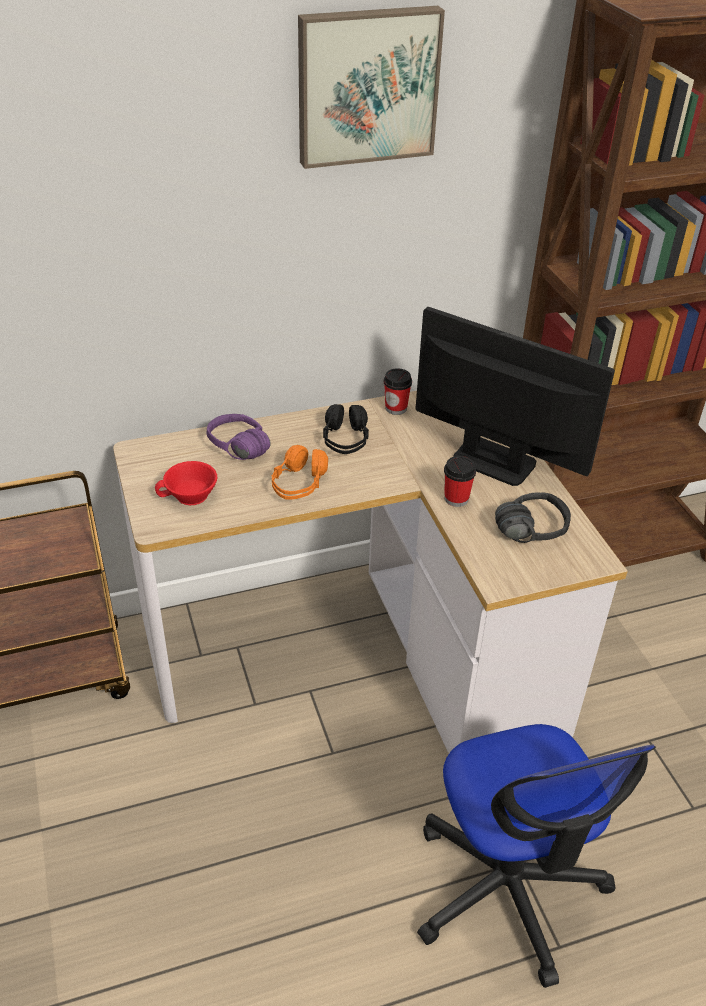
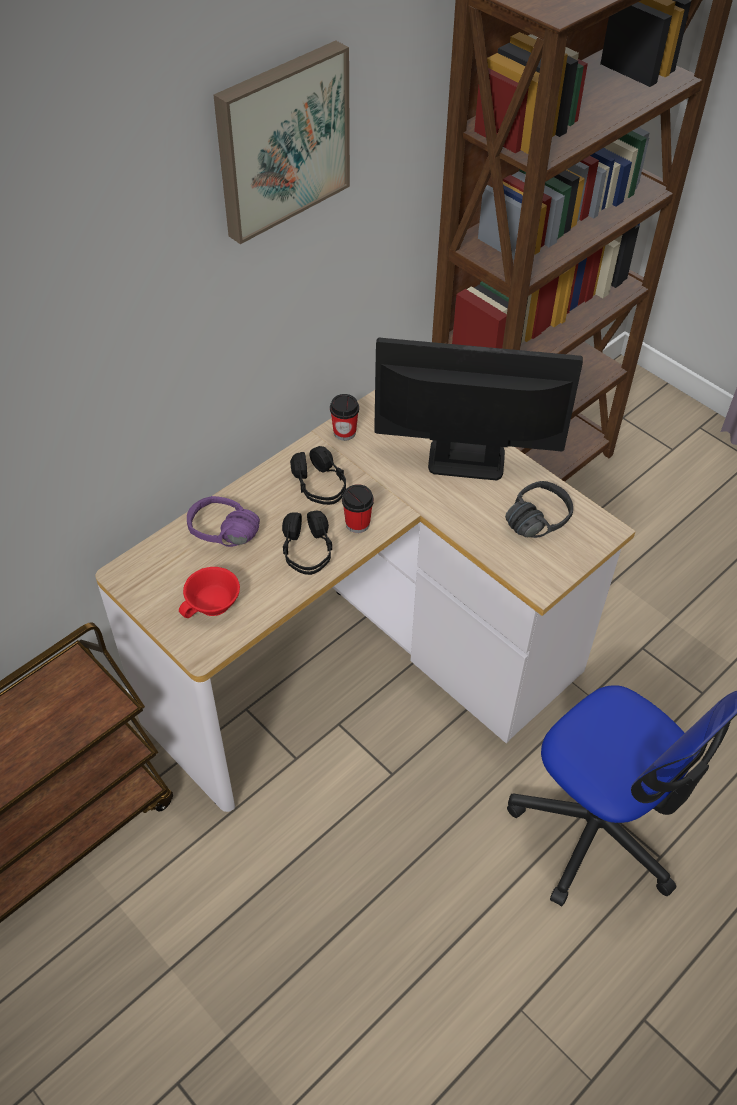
camera: 25 degrees left, 10 degrees up
orange headphones [272,445,328,500] -> black headphones [282,511,332,575]
cup [444,456,476,507] -> cup moved to [342,484,374,533]

